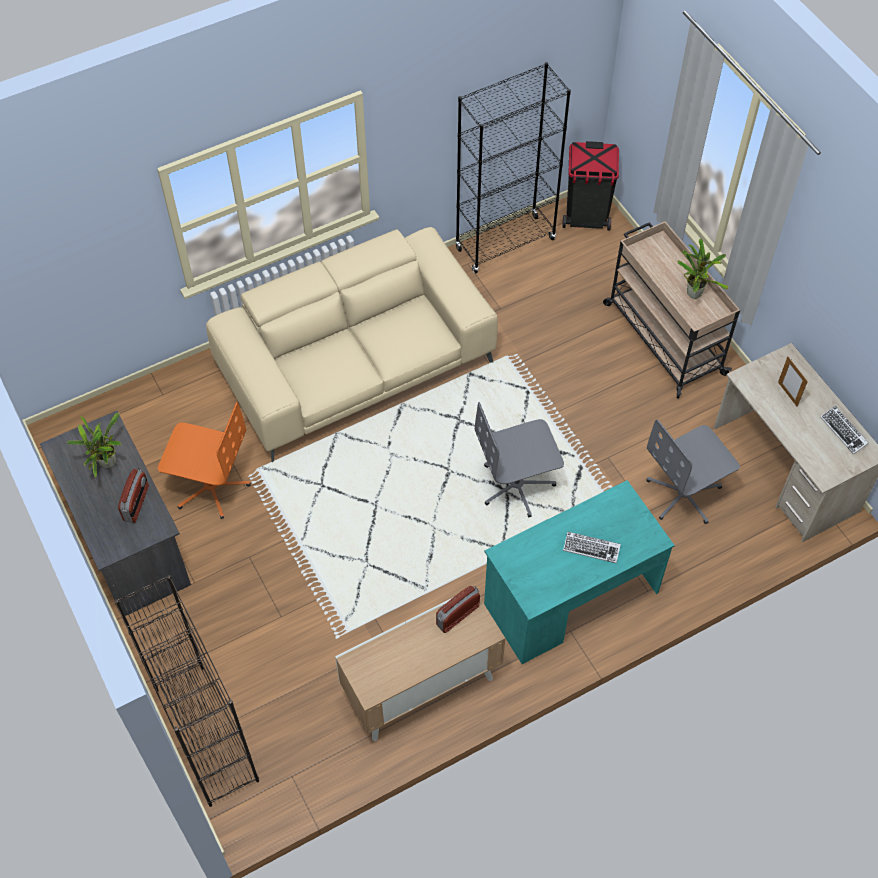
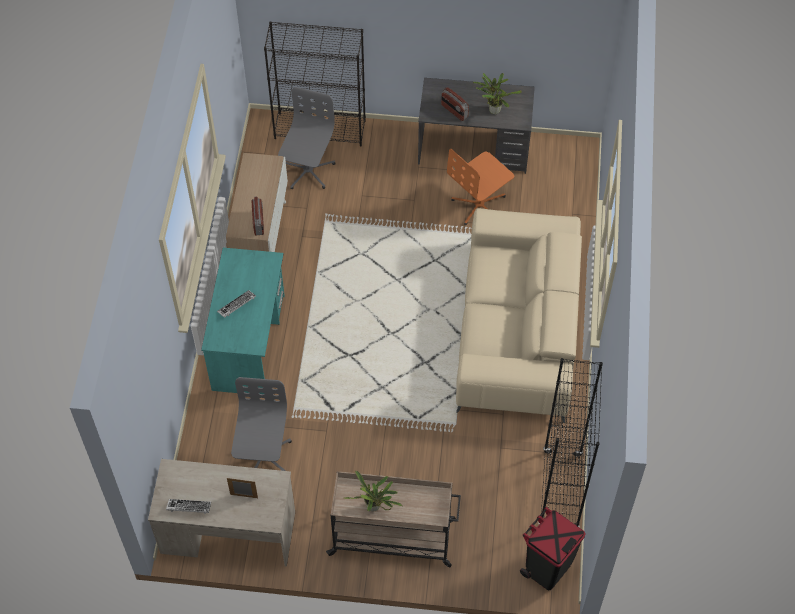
camera: 125 degrees right, 0 degrees up
grey office chair [475,402,564,517] -> grey office chair moved to [278,87,336,189]

